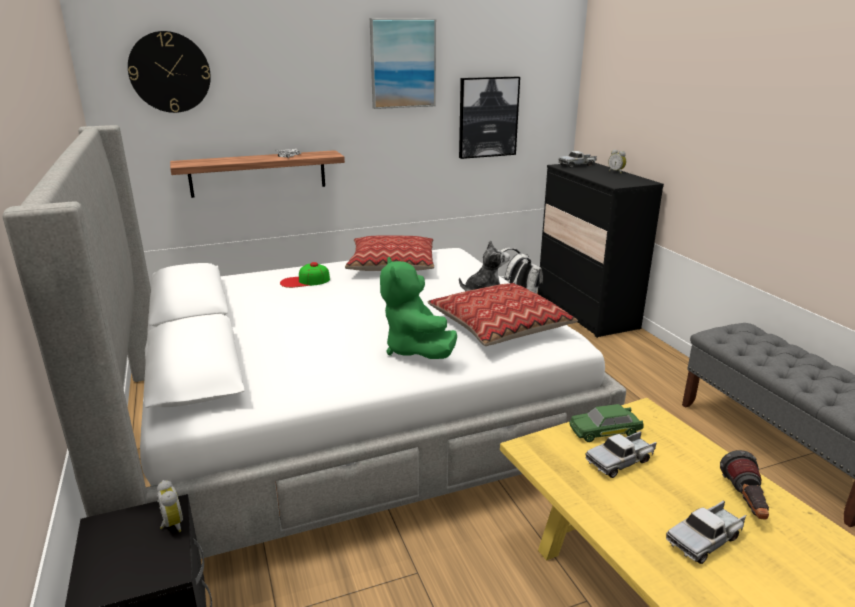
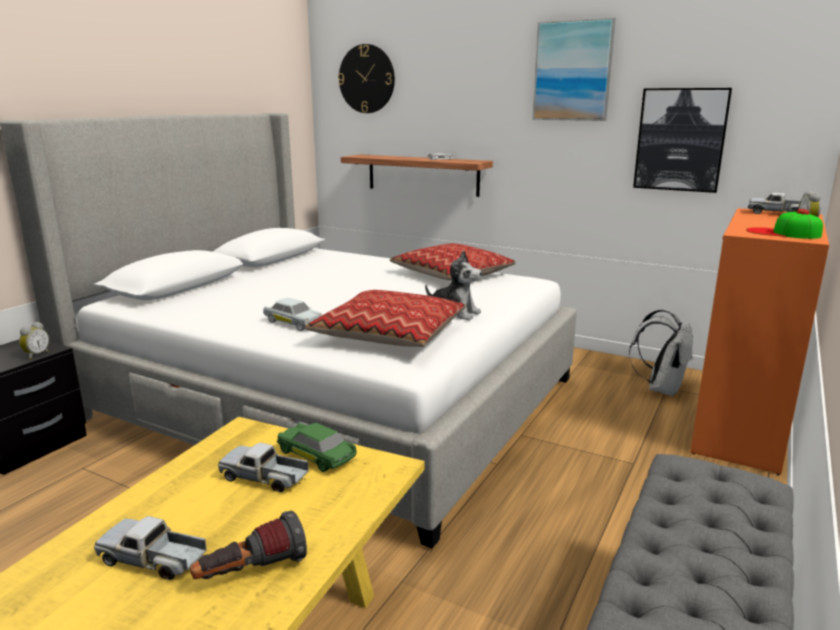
camera: 50 degrees right, 5 degrees down
cap [280,262,330,288] -> cap moved to [746,209,823,239]
green plush toy [380,257,457,359] -> white toy car [263,298,322,331]
black dresser [538,162,664,338] -> orange dresser [690,208,829,475]

